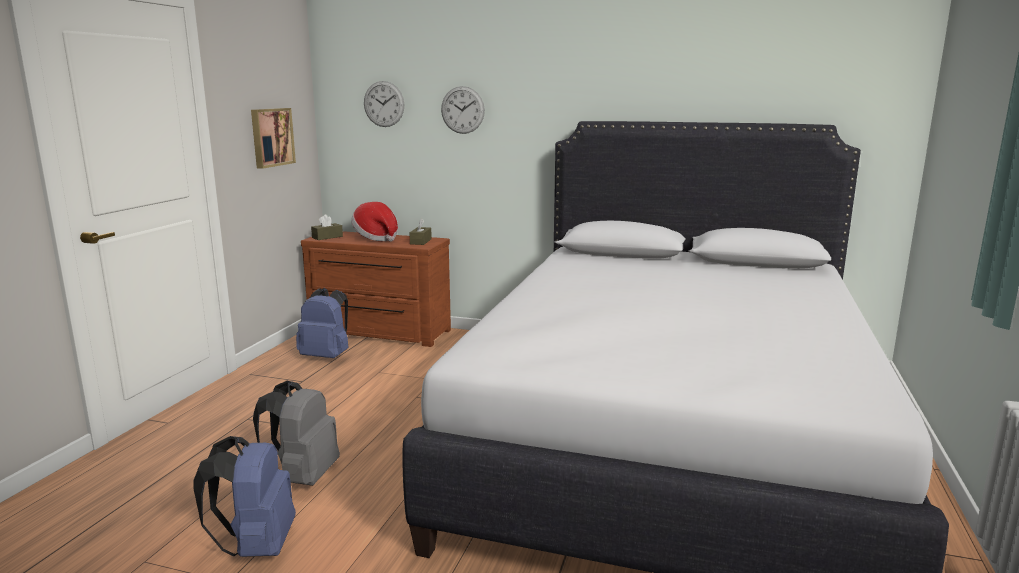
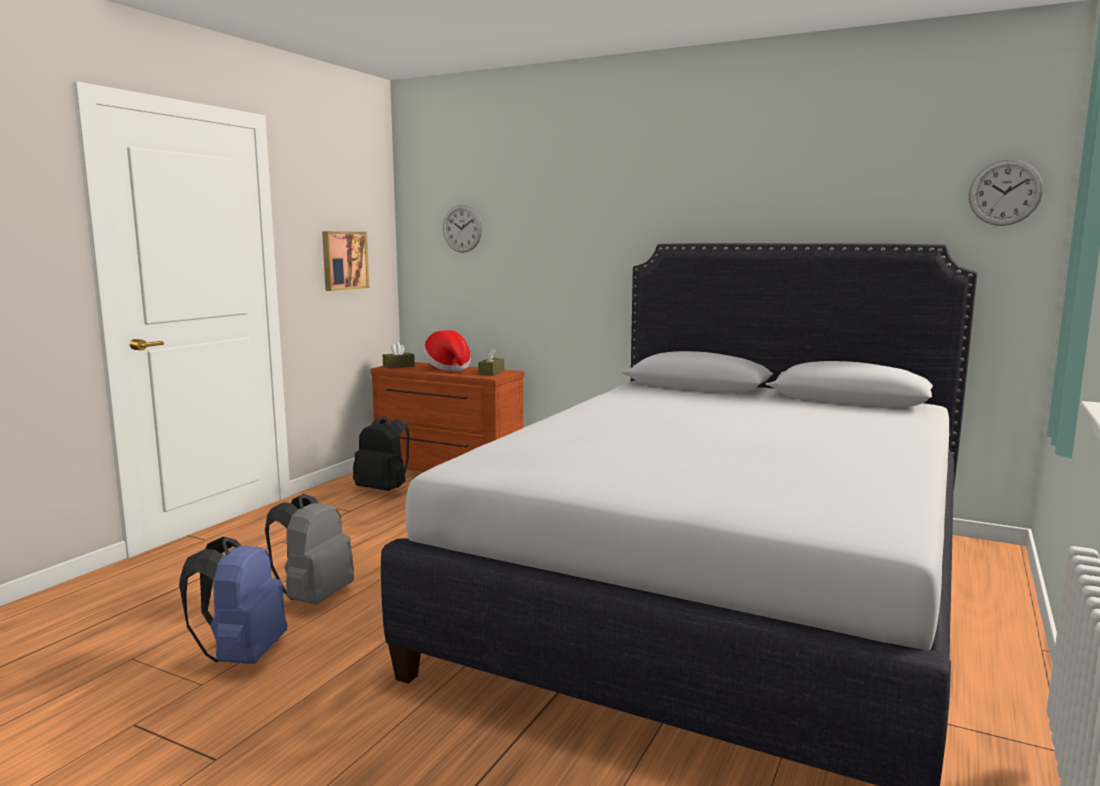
camera: 10 degrees right, 5 degrees down
blue backpack [296,288,349,358] -> black backpack [353,416,409,491]
wall clock [441,86,485,134] -> wall clock moved to [969,159,1043,226]

